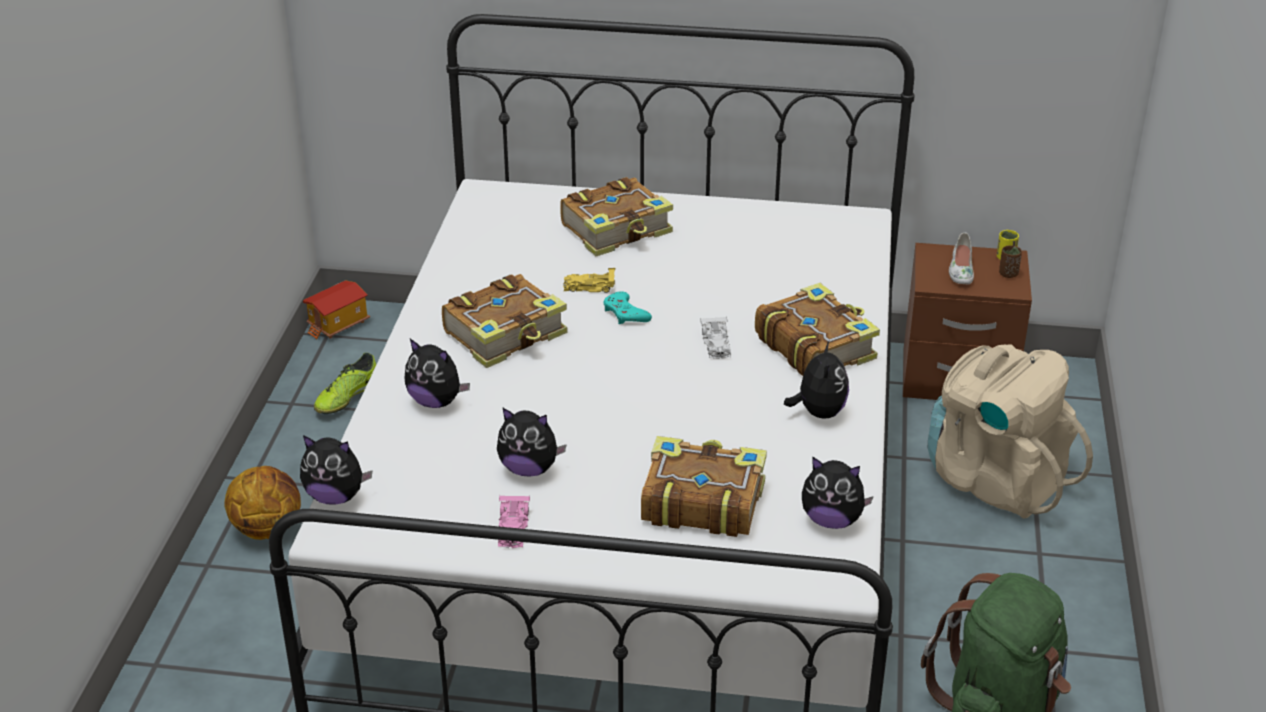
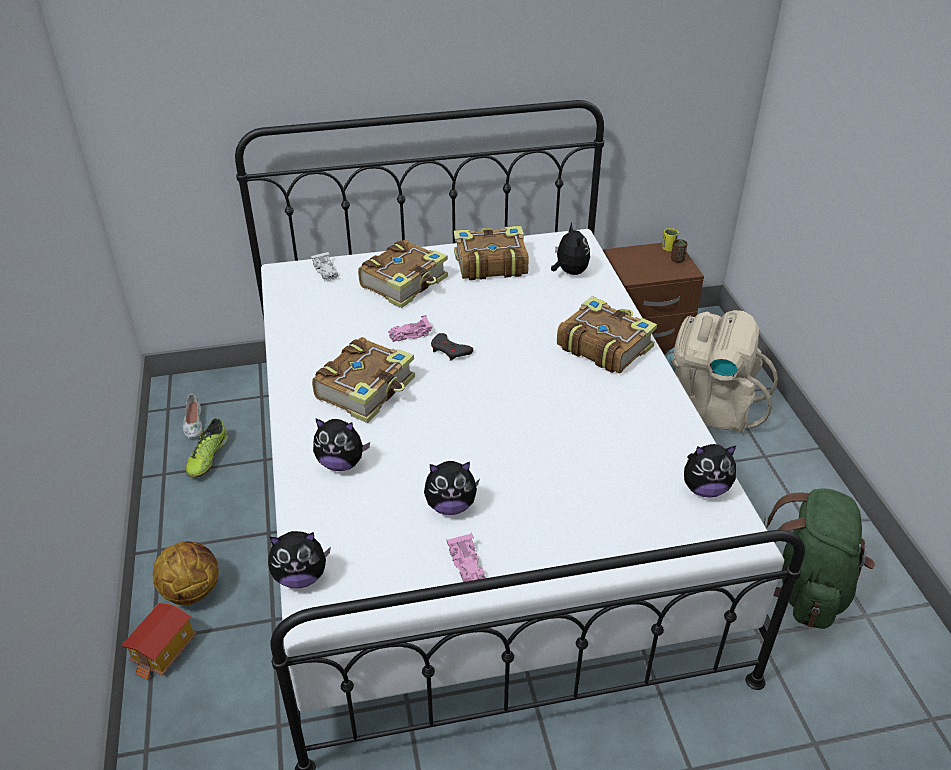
camera: 20 degrees left, 5 degrees up
toy house [303,280,370,339] -> toy house moved to [121,602,197,680]
yellow toy car [563,268,615,293] -> pink toy car [388,315,432,342]
turquoise game controller [604,291,652,324] -> grey game controller [431,333,473,361]
book [641,436,767,537] -> book moved to [454,226,529,280]
white toy car [700,316,731,359] -> white toy car moved to [310,252,339,281]
plush toy [784,341,849,419] -> plush toy moved to [551,223,590,275]
white shoe [949,233,974,285] -> white shoe moved to [183,394,202,438]

